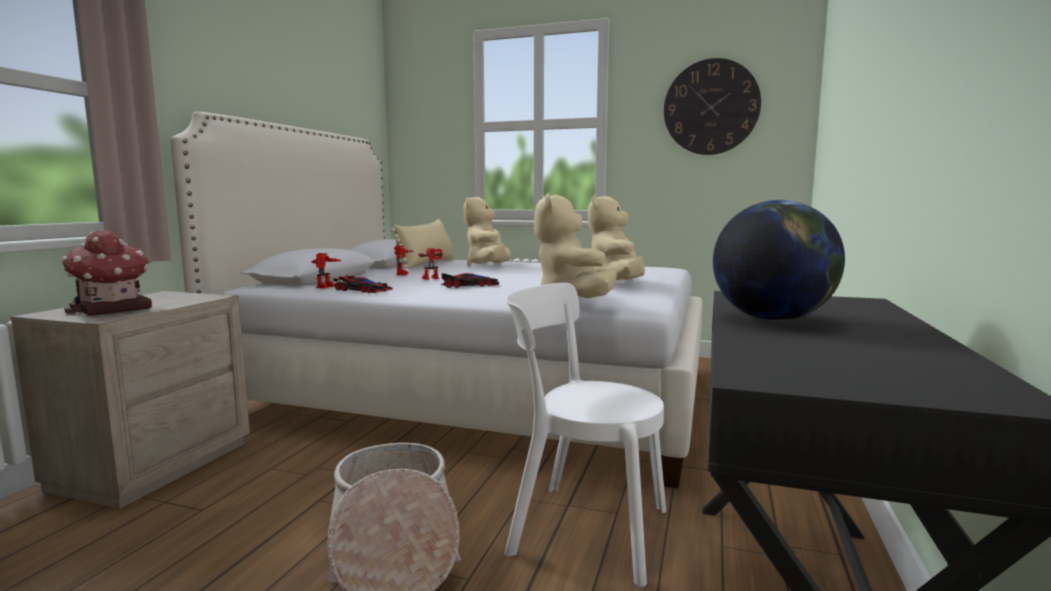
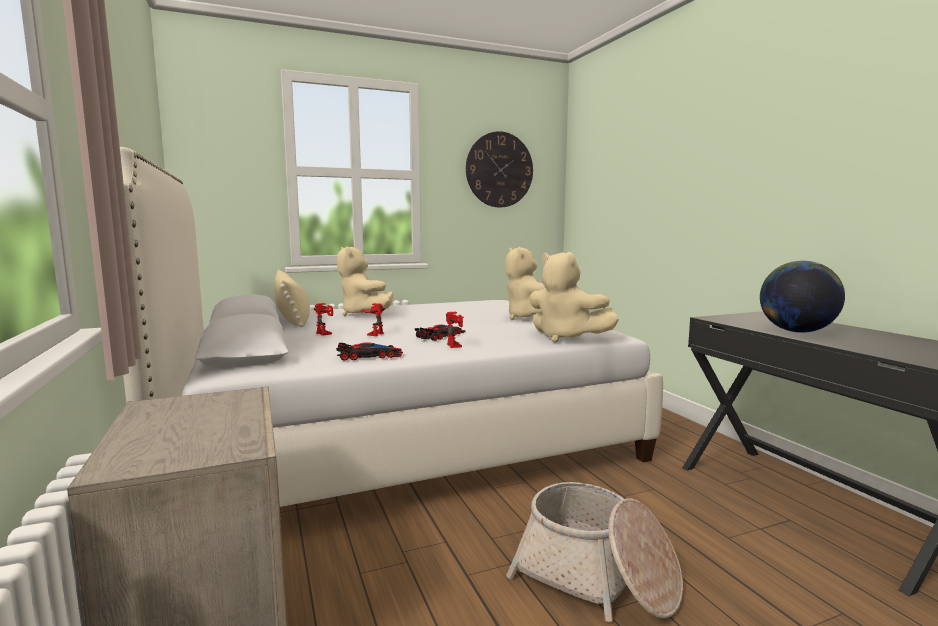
camera: 40 degrees left, 0 degrees up
toy house [61,229,152,316] -> none
toy robot [311,253,342,288] -> toy robot moved to [446,312,464,348]
white chair [505,283,666,587] -> none

